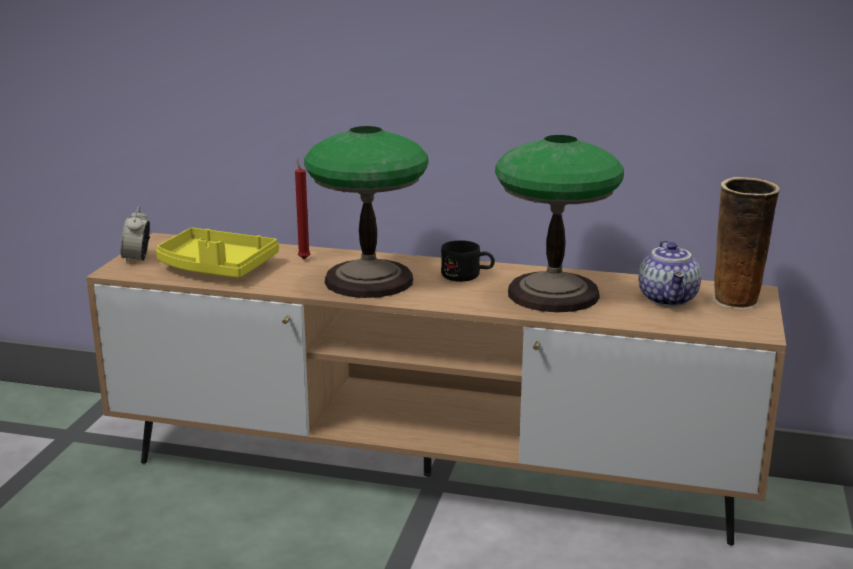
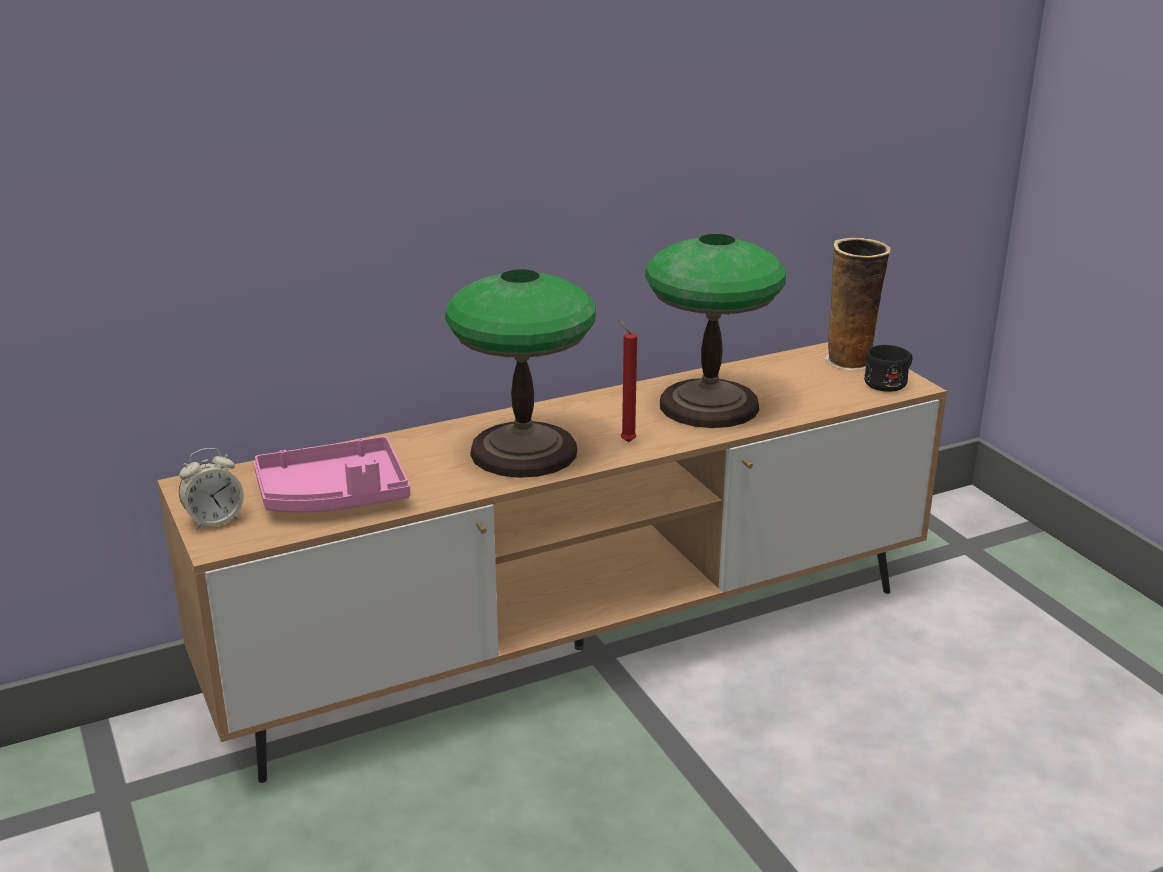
camera: 40 degrees left, 5 degrees up
alarm clock [121,206,150,264] -> alarm clock turned 75 degrees counterclockwise [179,448,244,530]
yellow tray [156,228,279,278] -> pink tray [253,436,410,513]
red candle [295,157,310,259] -> red candle moved to [618,320,637,442]
black mug [441,240,495,282] -> black mug moved to [864,345,913,392]
teapot [638,240,701,307] -> none

